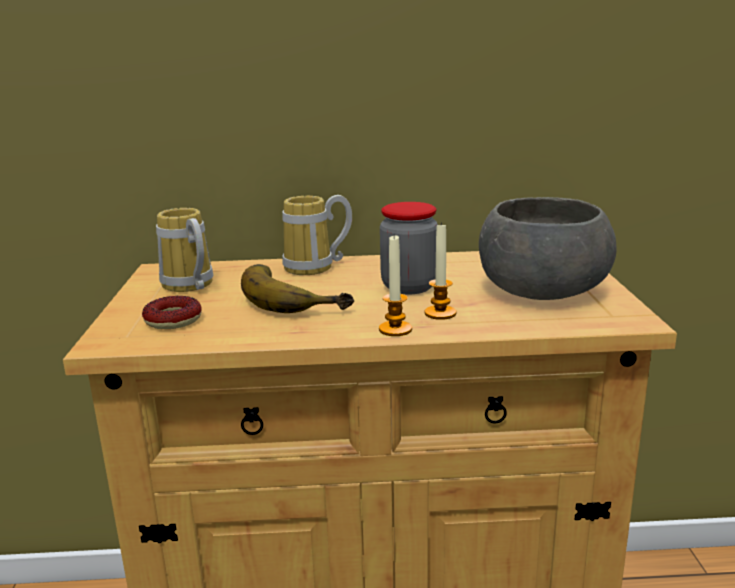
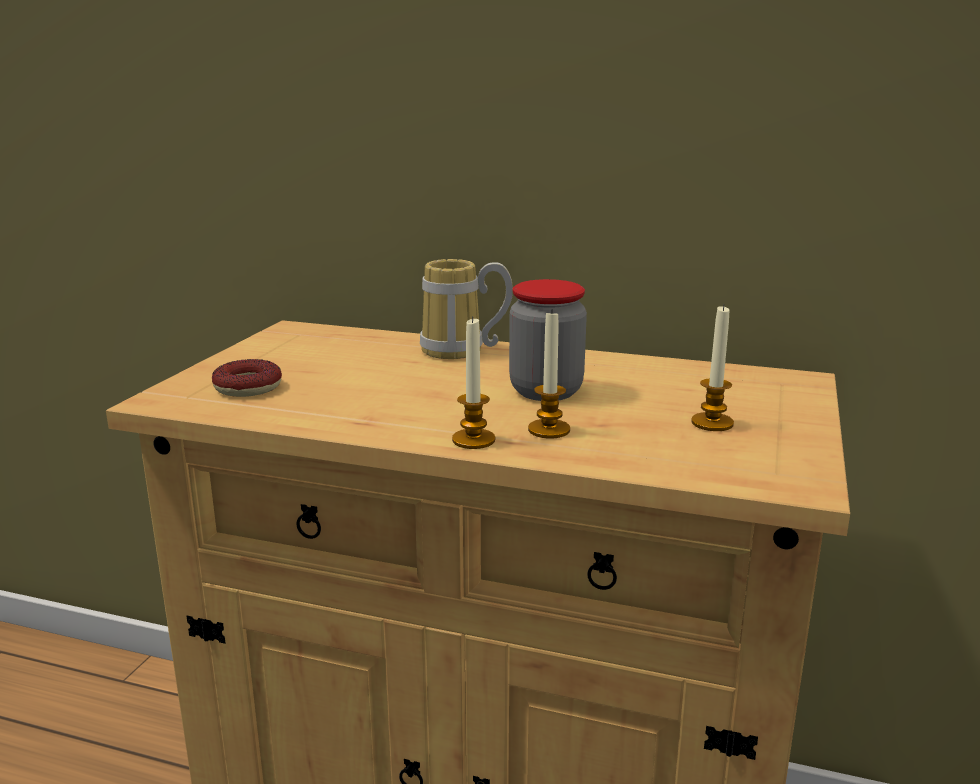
camera: 20 degrees right, 0 degrees up
mug [156,208,213,292] -> none
banana [241,264,354,313] -> none
grey bowl [479,197,617,300] -> candle [691,305,734,431]

